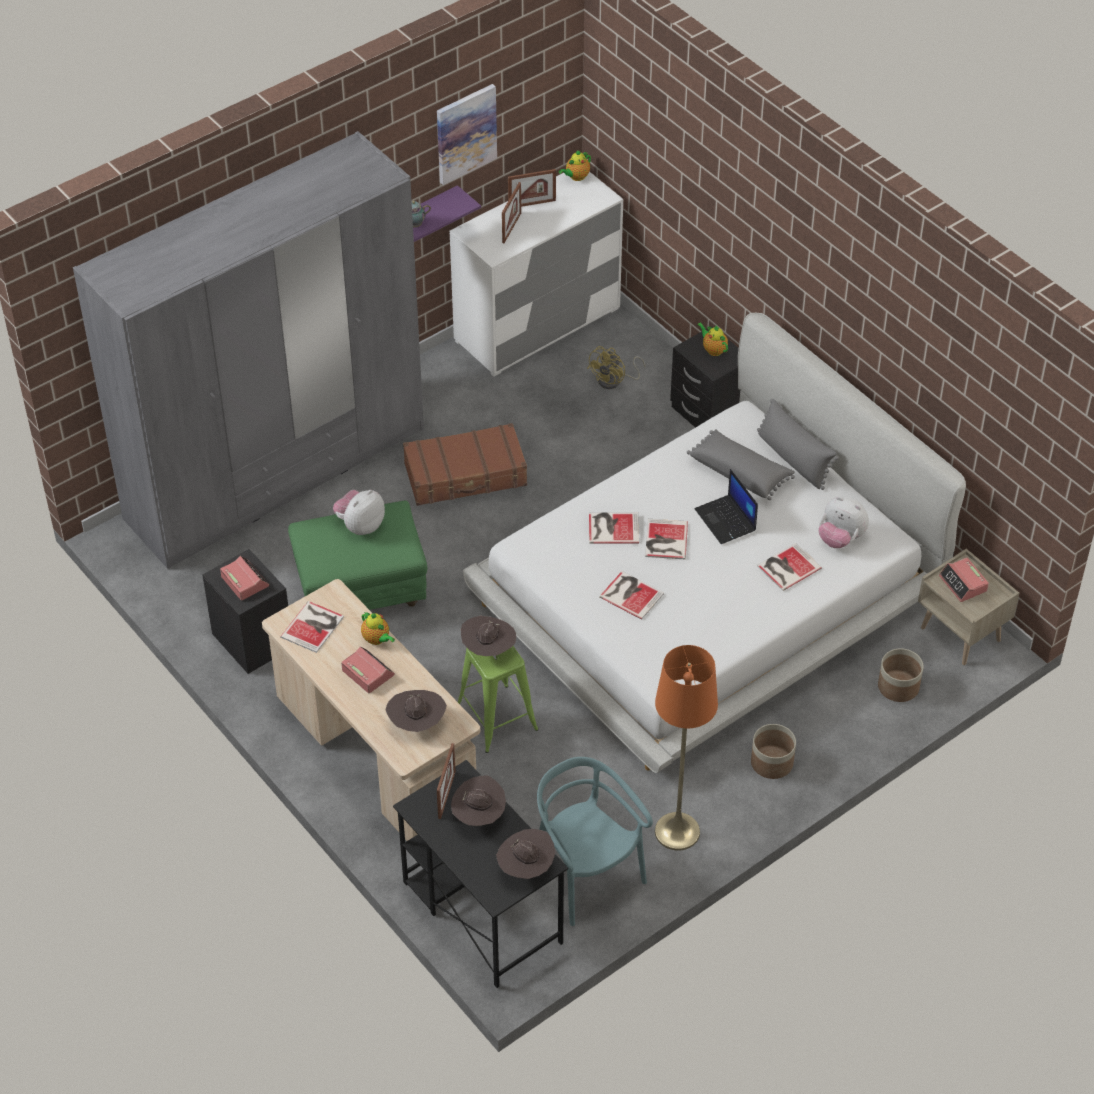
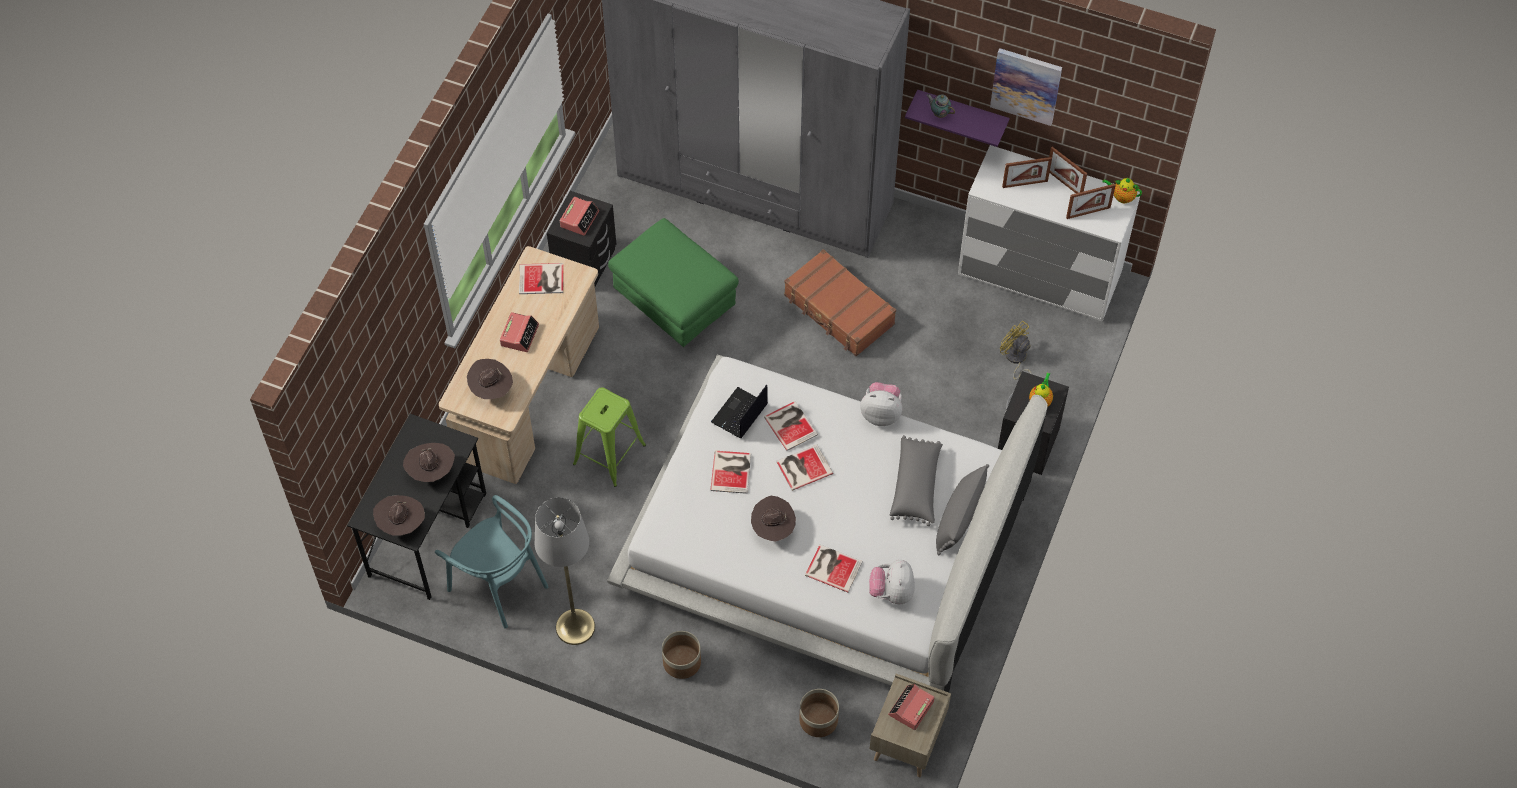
camera: 60 degrees right, 10 degrees up
plush toy [333,490,385,535] -> plush toy moved to [860,382,902,426]
teapot [361,612,395,645] -> none
picture frame [437,743,456,819] -> picture frame moved to [1066,184,1116,219]
brown hat [461,616,516,656] -> brown hat moved to [751,496,796,542]
turquoise chair [537,757,653,926] -> turquoise chair turned 105 degrees clockwise [435,495,548,629]
yellow fan [587,346,645,389] -> yellow fan turned 45 degrees clockwise [1000,321,1032,380]
orange floor lamp [655,645,718,851] -> grey floor lamp [535,497,595,645]
laptop [695,469,758,544] -> laptop moved to [711,385,768,438]

